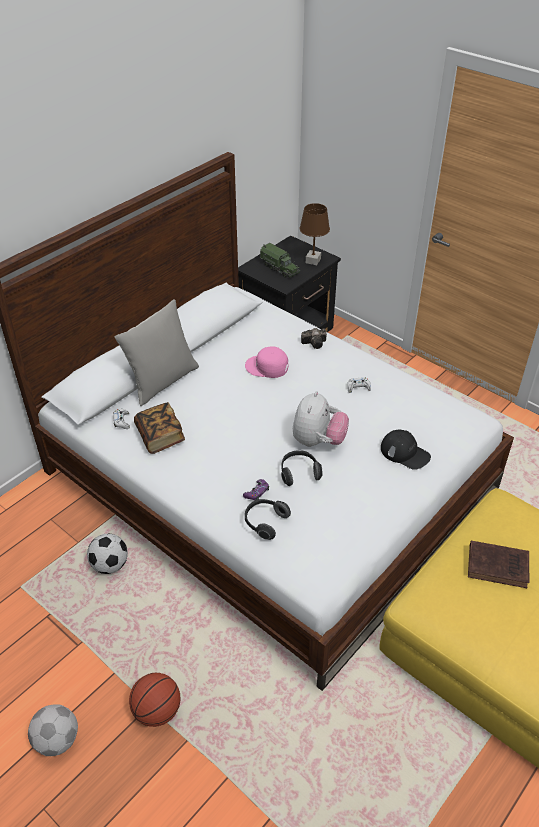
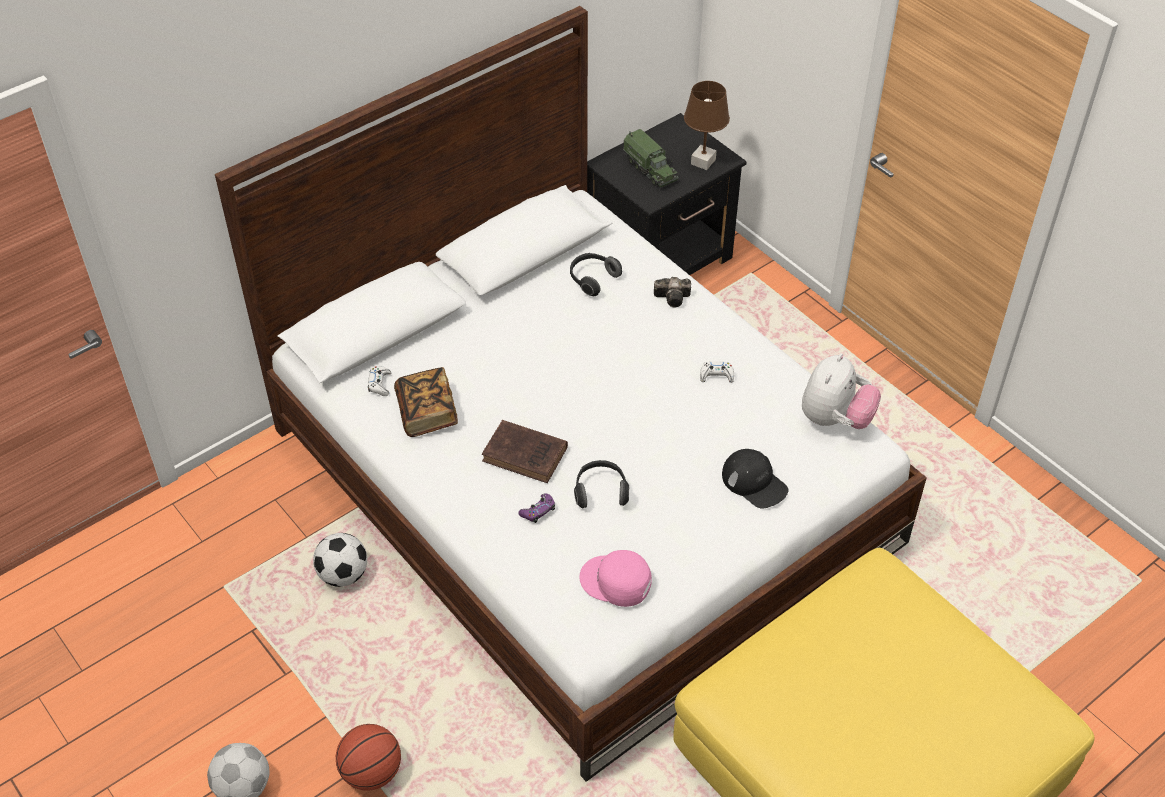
camera: 10 degrees right, 5 degrees up
grey pillow [115,299,199,406] -> none
pink cap [245,347,289,378] -> pink cap moved to [580,550,652,607]
headphones [245,499,291,540] -> headphones moved to [570,253,622,296]
plush toy [293,391,349,447] -> plush toy moved to [802,353,881,429]
brown book [468,541,529,588] -> brown book moved to [482,420,568,483]

